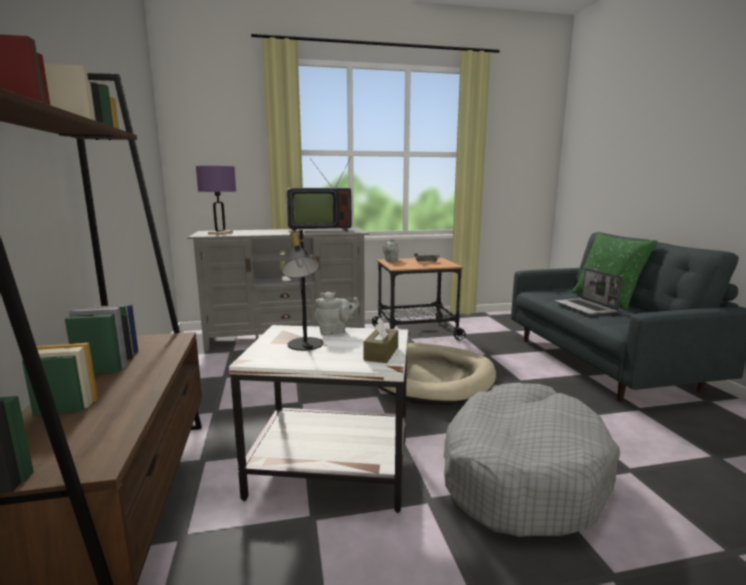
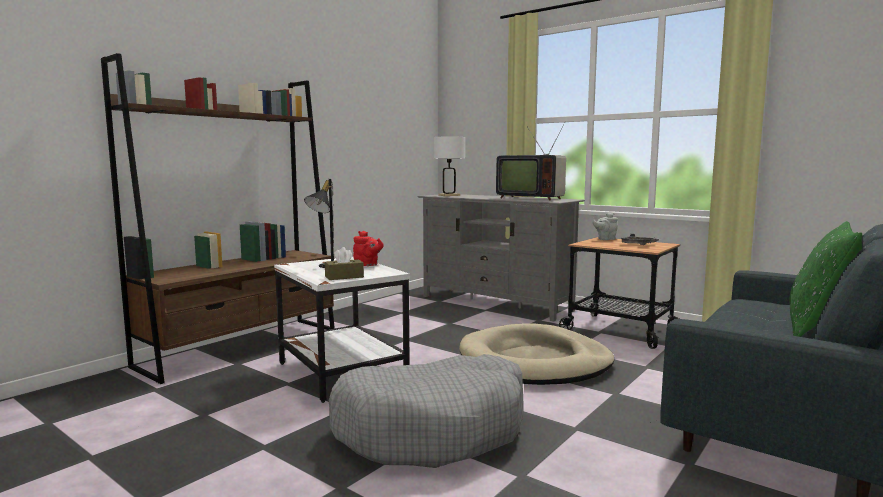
camera: 50 degrees right, 5 degrees down
purple table lamp [196,166,236,235] -> white table lamp [433,136,465,196]
grey teapot [315,291,359,335] -> red teapot [353,231,384,266]
laptop [555,268,623,315] -> none

